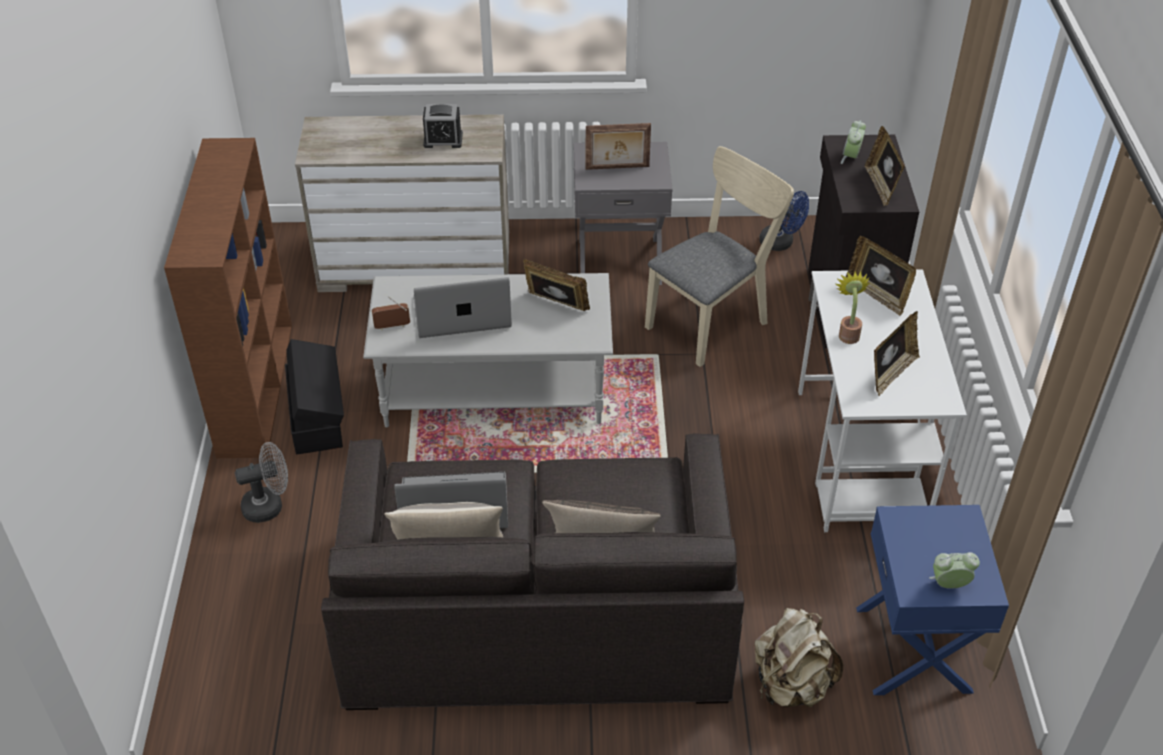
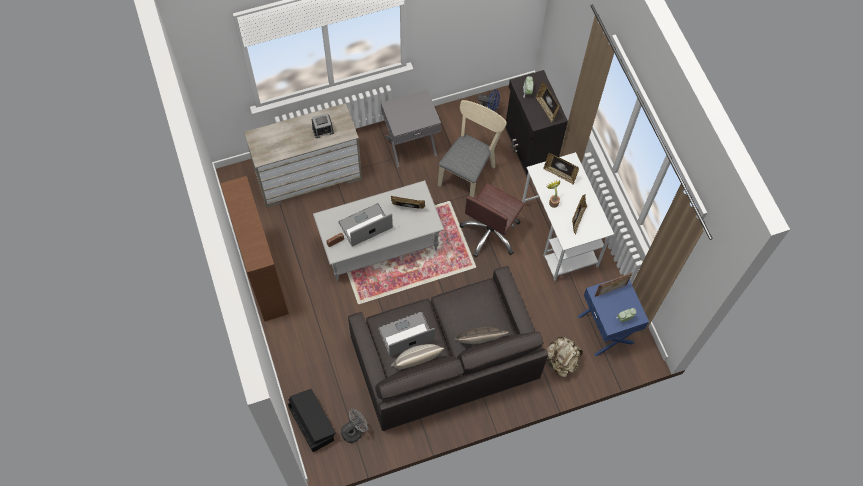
camera: 20 degrees left, 20 degrees up
grey fan [235,442,288,523] -> grey fan moved to [341,409,368,443]
black storage box [285,339,344,454] -> black storage box moved to [288,389,336,452]
picture frame [586,123,651,170] -> picture frame moved to [595,273,632,297]
none -> brown office chair [460,183,525,257]

